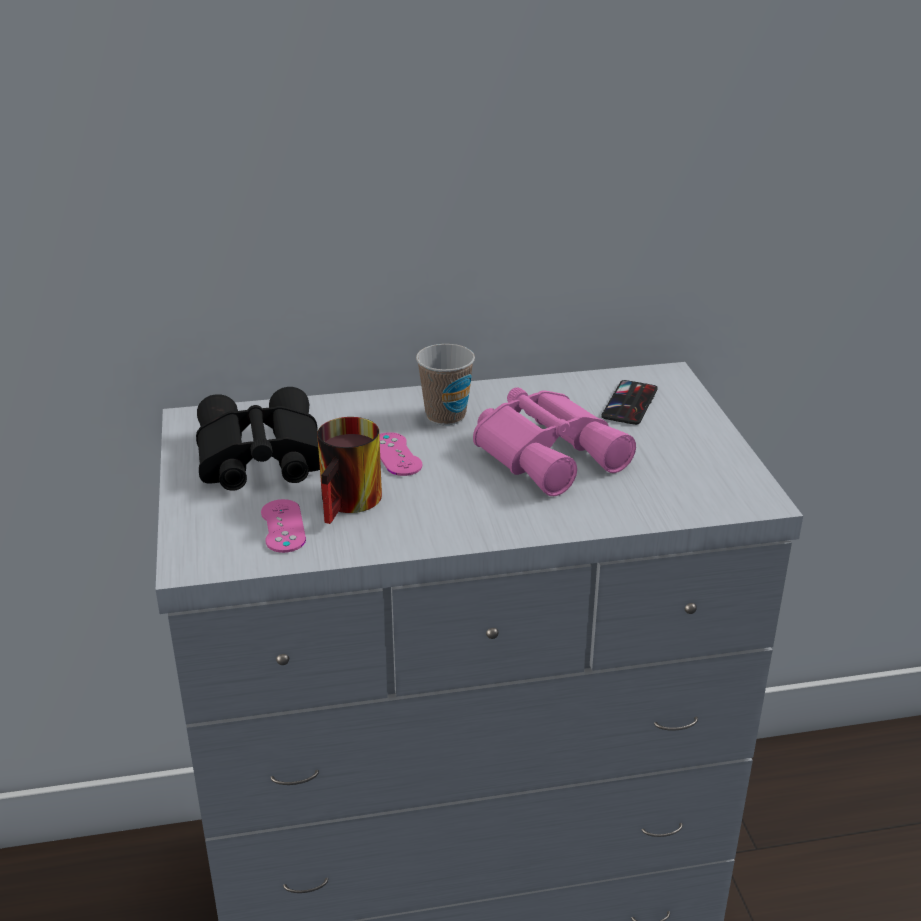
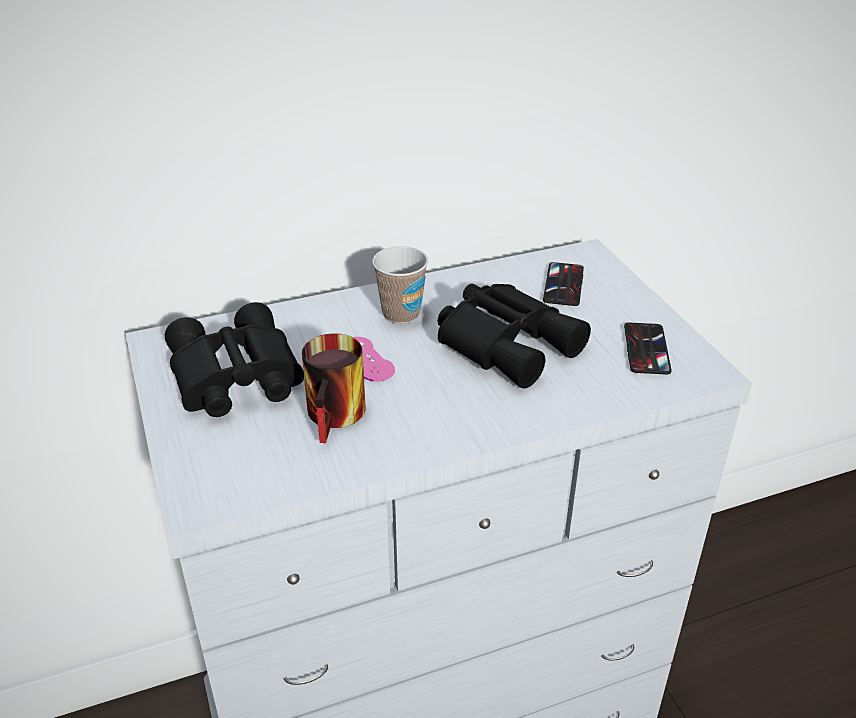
camera: 10 degrees left, 5 degrees up
pink game controller [261,499,306,553] -> none
pink binoculars [473,388,636,496] -> black binoculars [438,284,591,389]
none -> phone [624,322,672,375]

